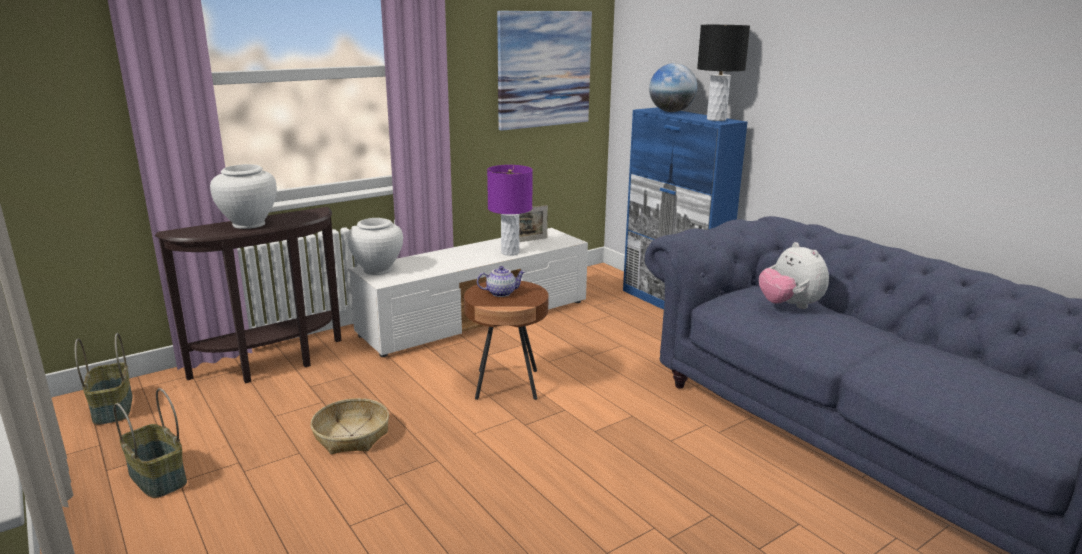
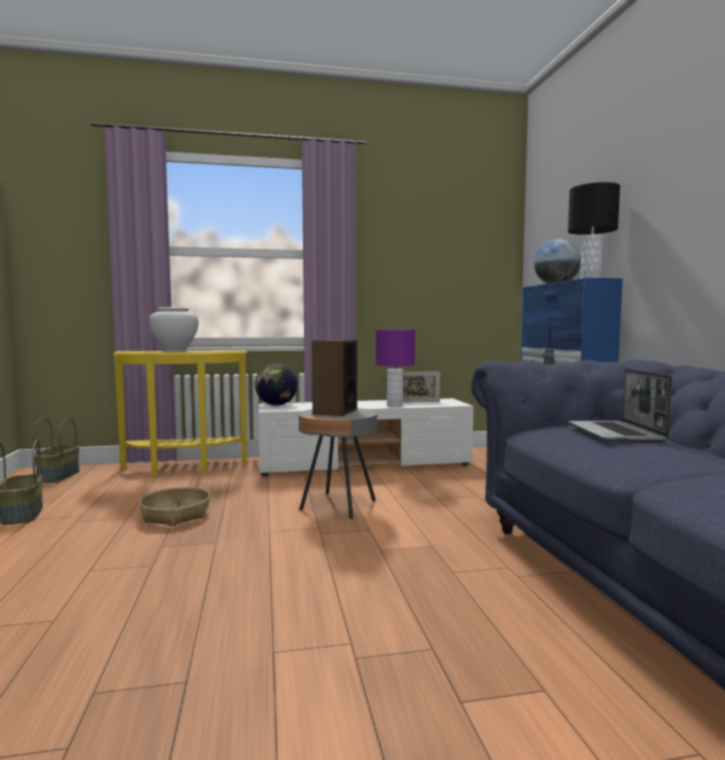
camera: 25 degrees right, 15 degrees down
brown console table [155,207,341,384] -> yellow console table [114,350,248,476]
white vase [347,218,403,275] -> globe [255,363,298,406]
brown side table [464,281,549,400] -> grey side table [299,408,377,519]
teapot [477,266,525,297] -> speaker [312,340,357,416]
picture [497,11,592,131] -> none
plush toy [759,242,829,309] -> laptop [568,368,672,442]

